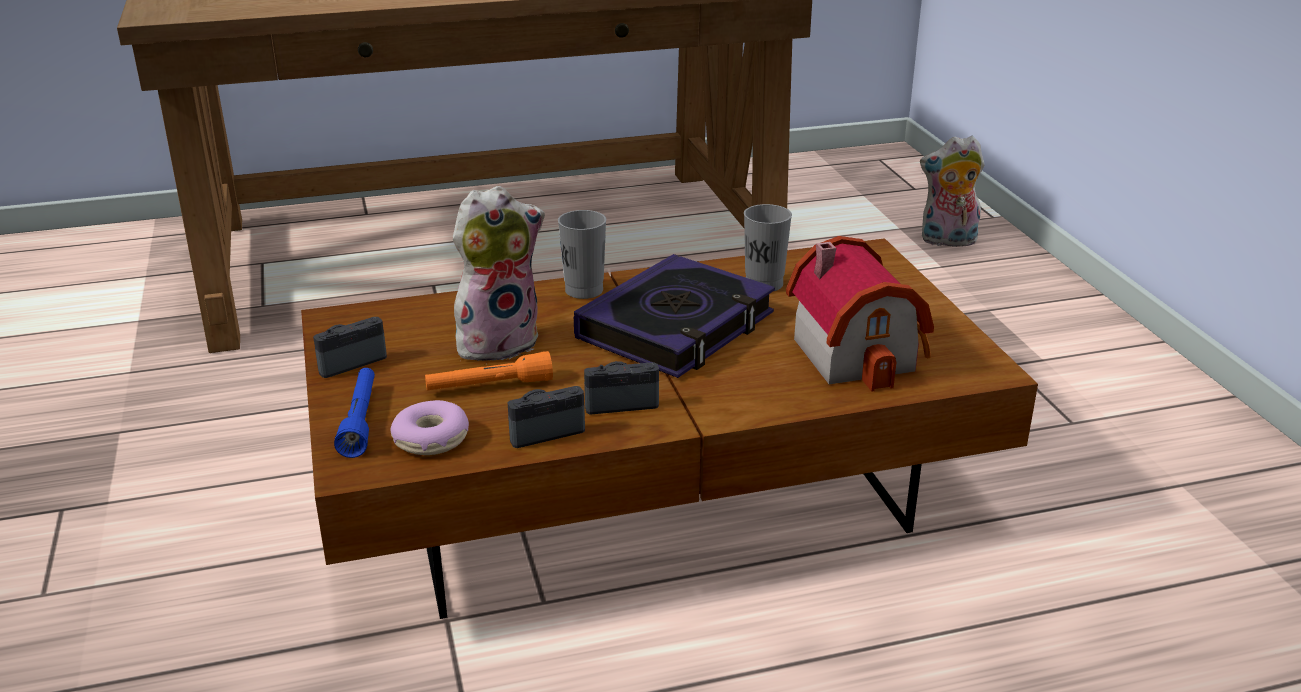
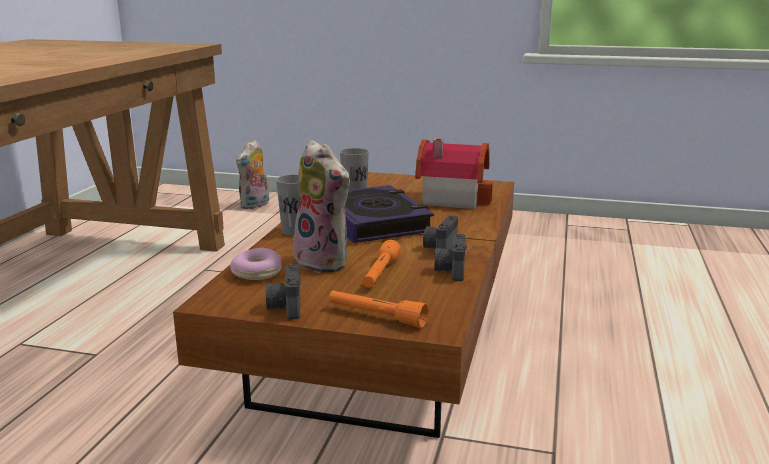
camera: 60 degrees left, 10 degrees down
blue flashlight [334,368,375,458] -> orange flashlight [329,290,429,328]
donut [390,400,469,455] -> donut moved to [230,248,282,280]
plush toy [453,186,545,362] -> plush toy turned 135 degrees clockwise [290,140,351,273]

